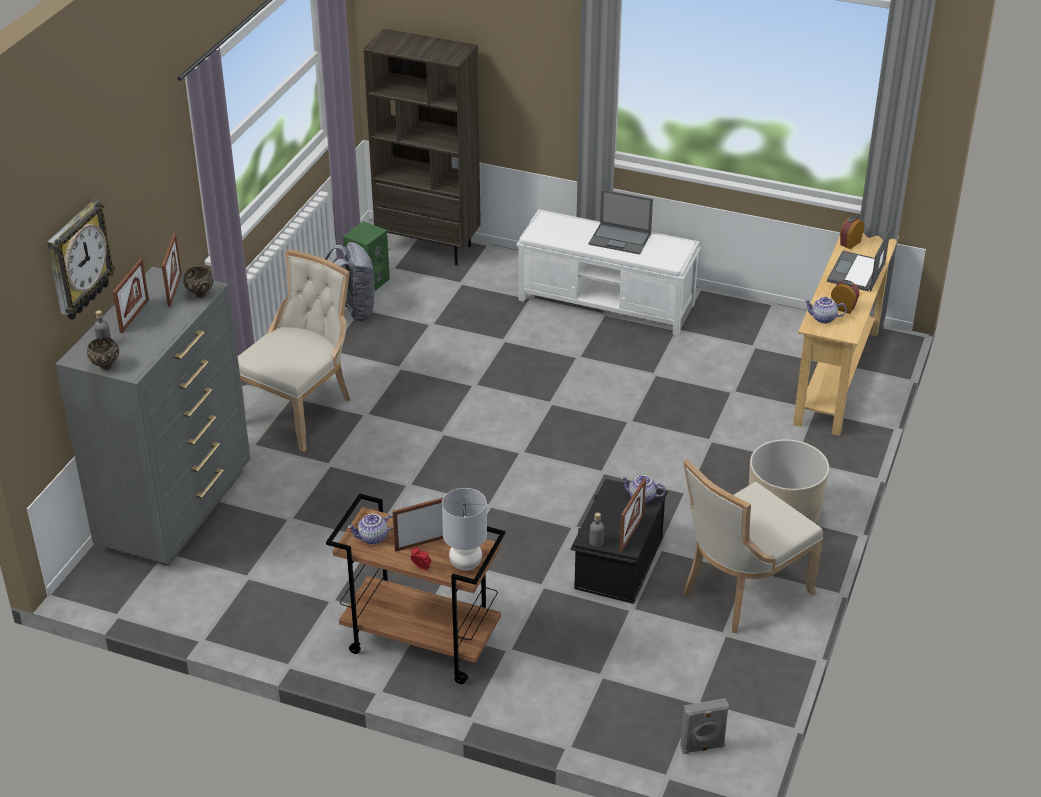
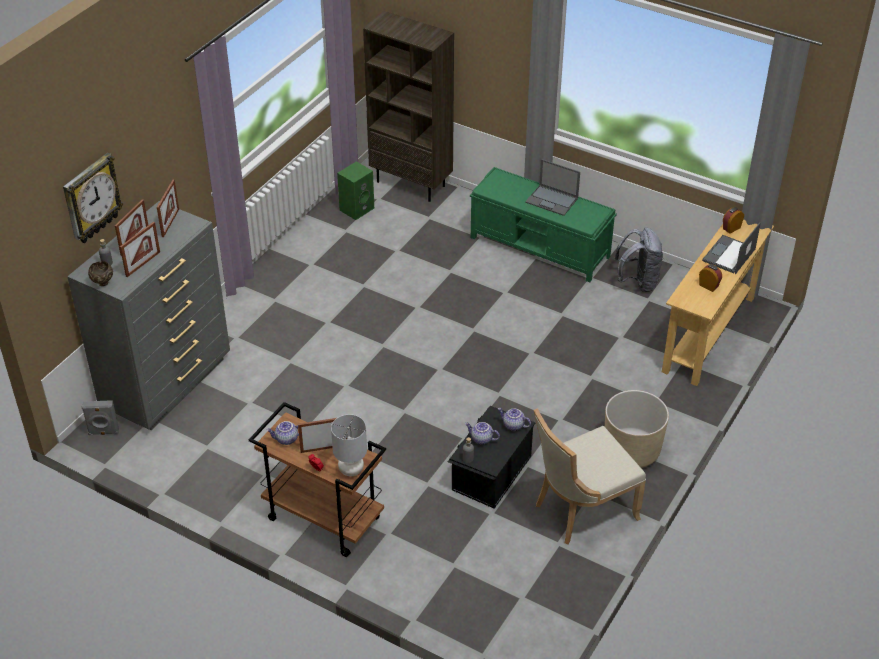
camera: 10 degrees right, 5 degrees up
brown bowl [183,267,214,298] -> none
beige chair [238,250,351,452] -> none
grey backpack [325,242,376,322] -> grey backpack moved to [615,228,663,292]
white bench [516,209,701,335] -> green bench [470,167,617,282]
picture frame [619,478,646,552] -> picture frame moved to [120,222,160,277]
grey speaker [680,698,729,754] -> grey speaker moved to [81,400,119,435]
teapot [804,297,847,323] -> teapot moved to [465,422,500,445]

